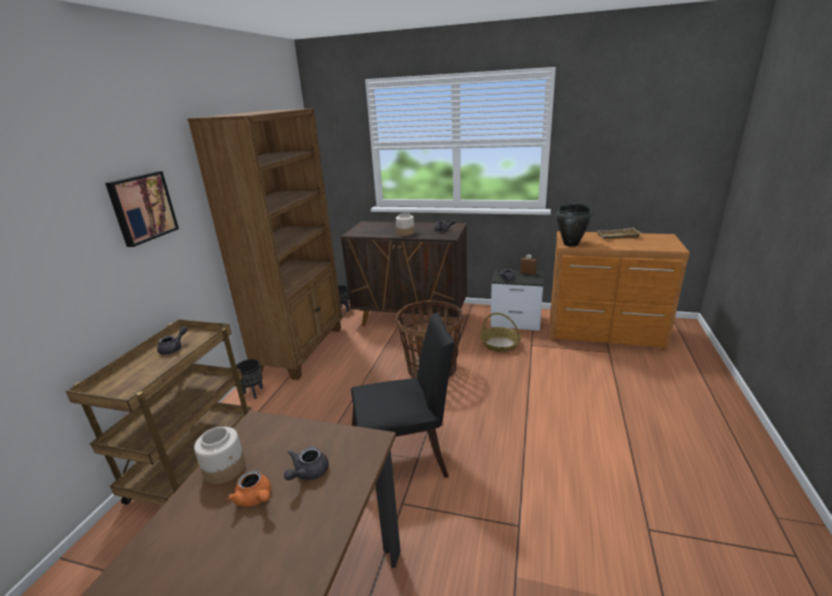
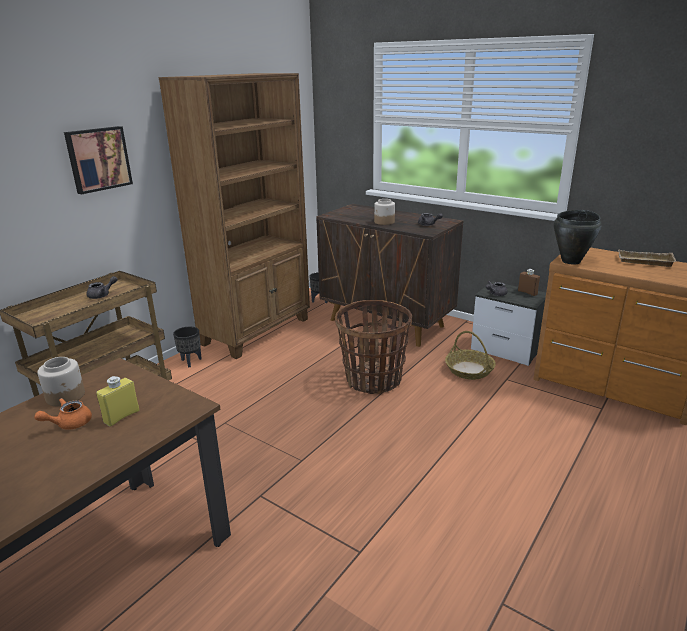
camera: 20 degrees right, 0 degrees up
orange teapot [227,470,271,507] -> orange teapot turned 75 degrees clockwise [34,398,92,430]
grey teapot [284,447,329,480] -> yellow bottle [96,376,139,426]
black chair [351,312,455,478] -> none

